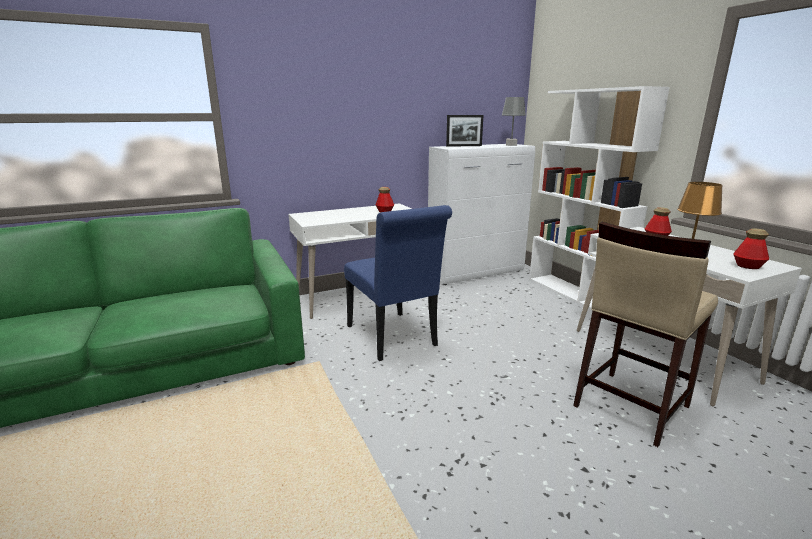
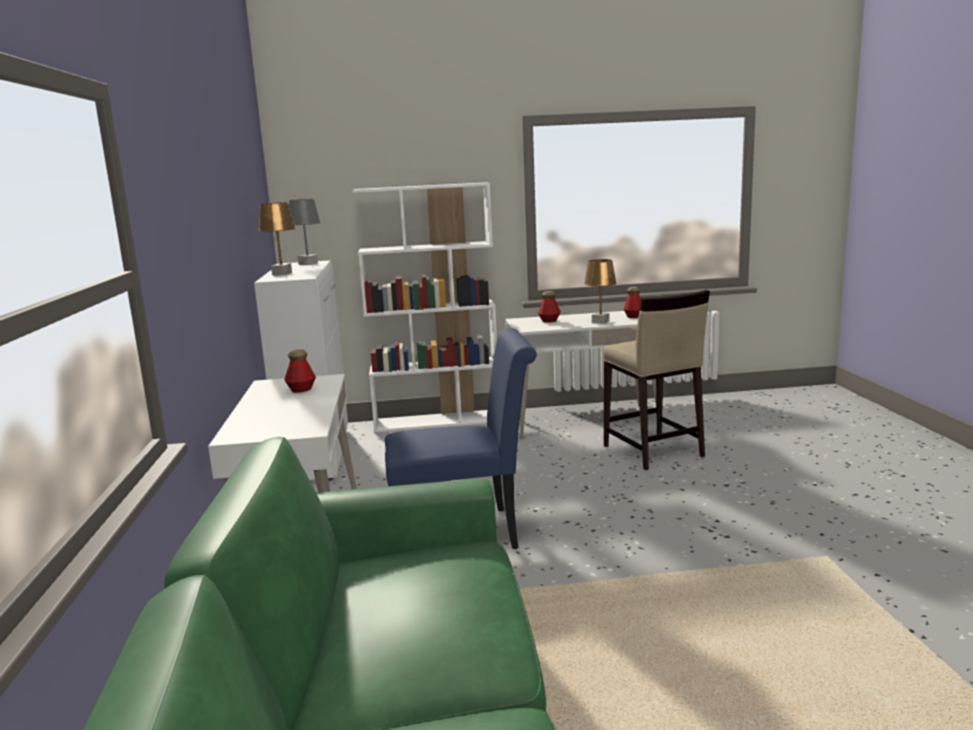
camera: 70 degrees left, 5 degrees down
picture frame [446,115,483,147] -> brown table lamp [258,202,296,275]

